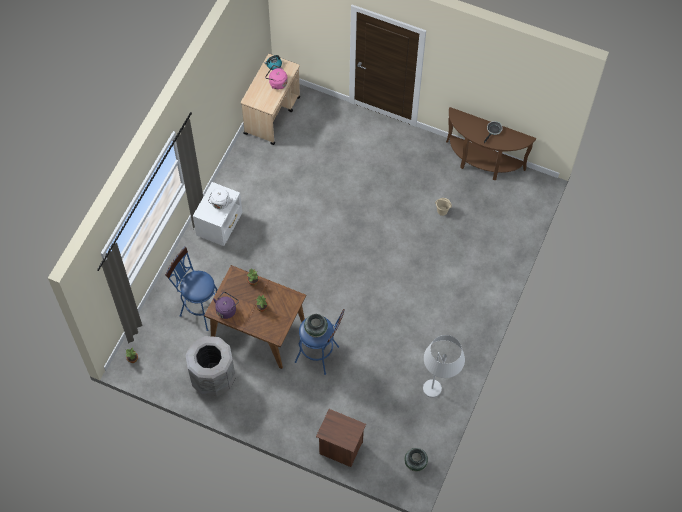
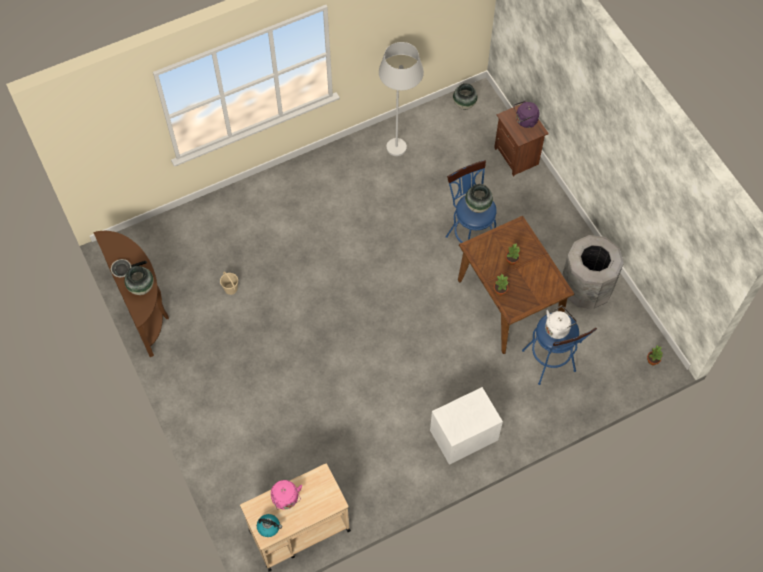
camera: 140 degrees left, 0 degrees up
white kettle [208,188,233,209] -> white kettle moved to [545,306,577,339]
purple kettle [213,292,239,319] -> purple kettle moved to [514,101,539,128]
none -> vase [124,266,154,295]

